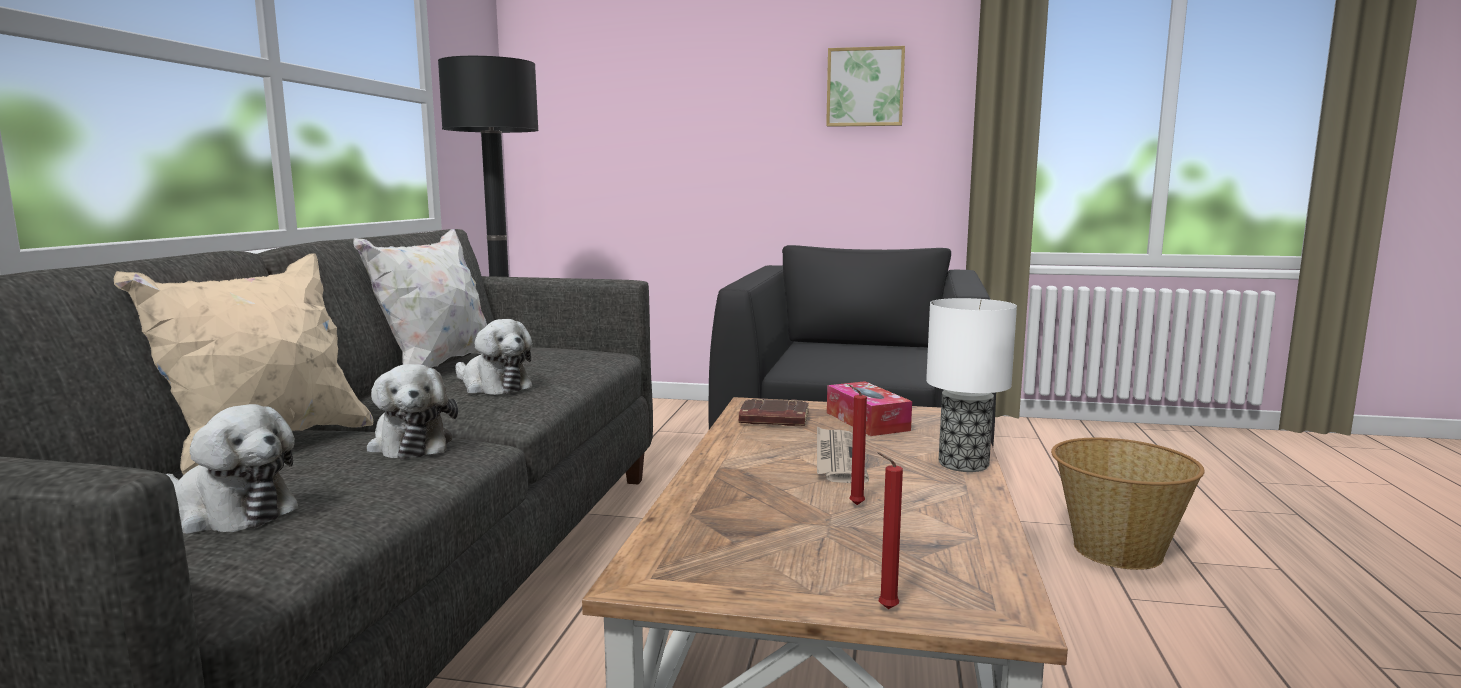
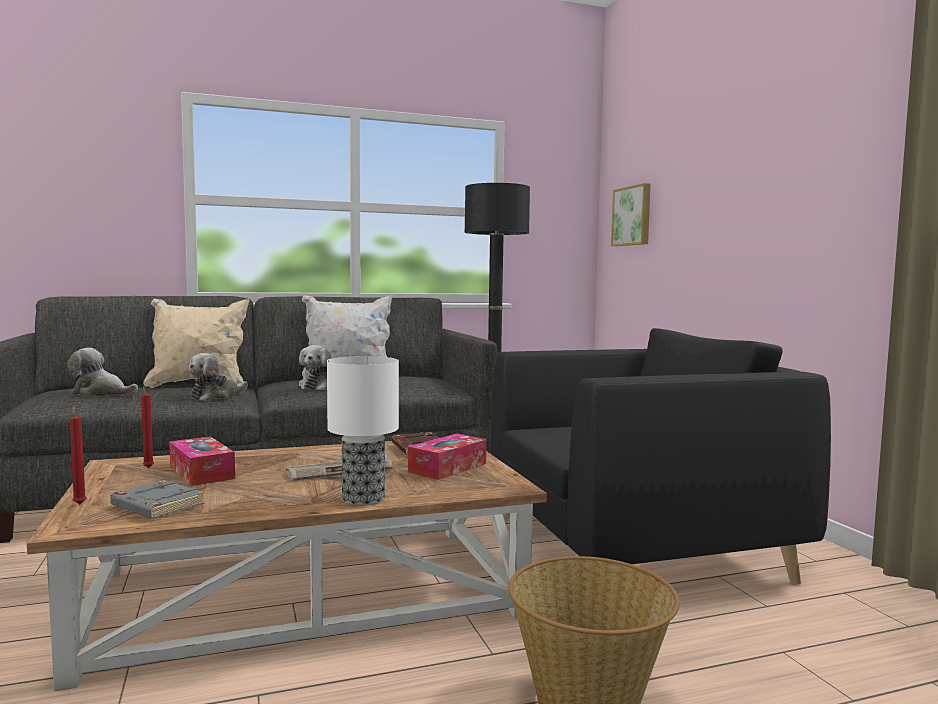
camera: 60 degrees right, 5 degrees down
plush toy [166,404,299,534] -> plush toy turned 105 degrees clockwise [67,348,138,397]
picture [826,46,905,127] -> picture moved to [611,183,651,246]
red candle [848,384,867,505] -> red candle moved to [141,385,154,468]
none -> grey book [110,480,205,519]
none -> tissue box [169,436,235,486]

